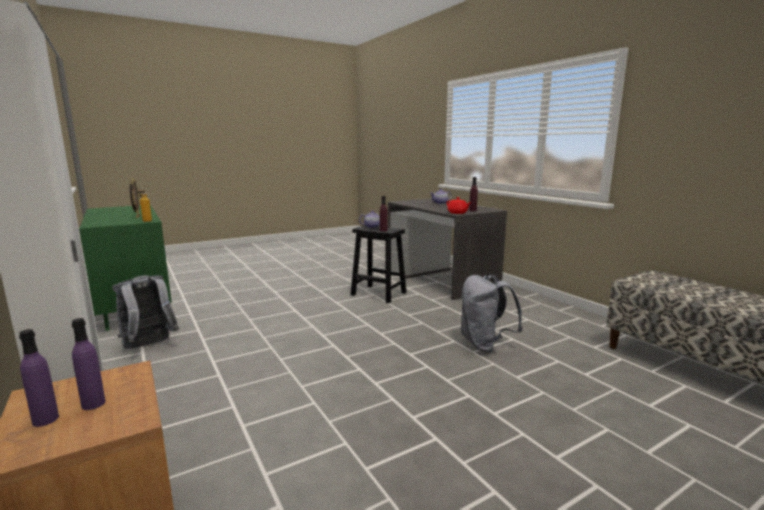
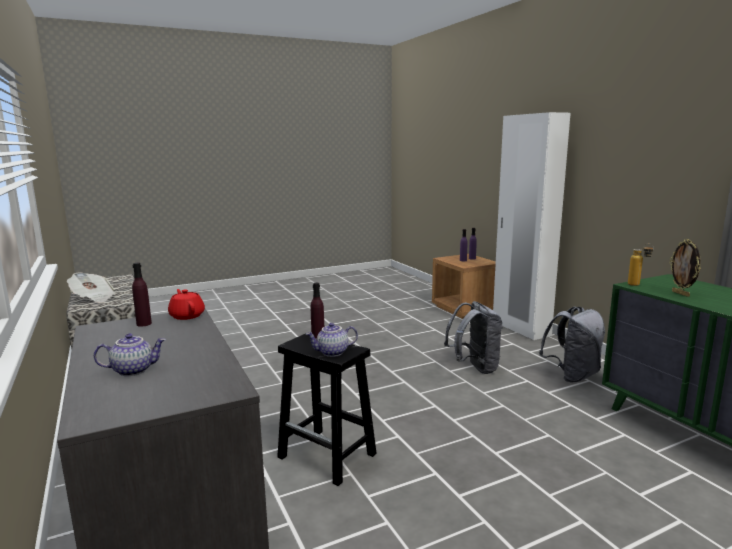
camera: 175 degrees left, 0 degrees up
grey backpack [460,274,523,353] -> grey backpack moved to [444,301,503,374]
none -> newspaper [67,272,117,303]

